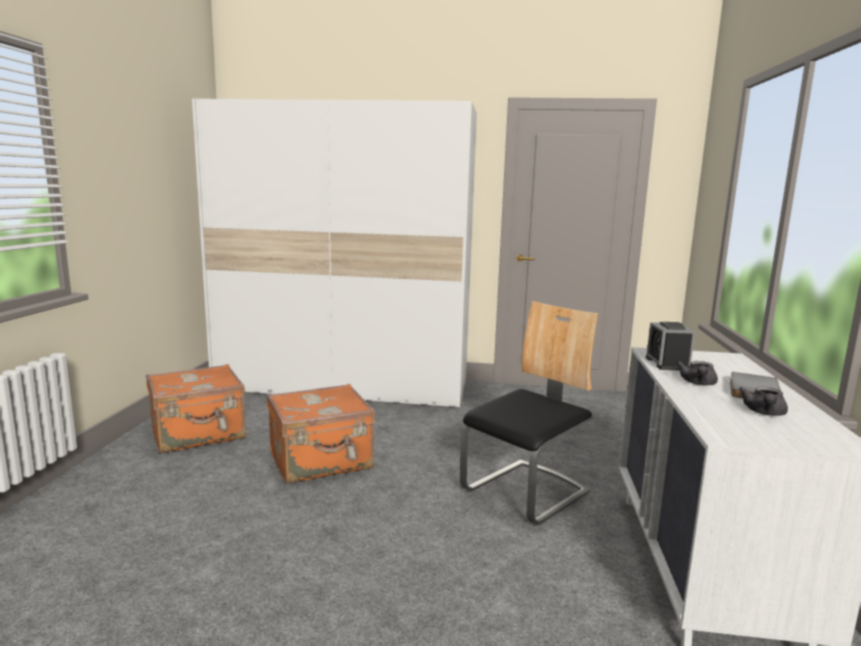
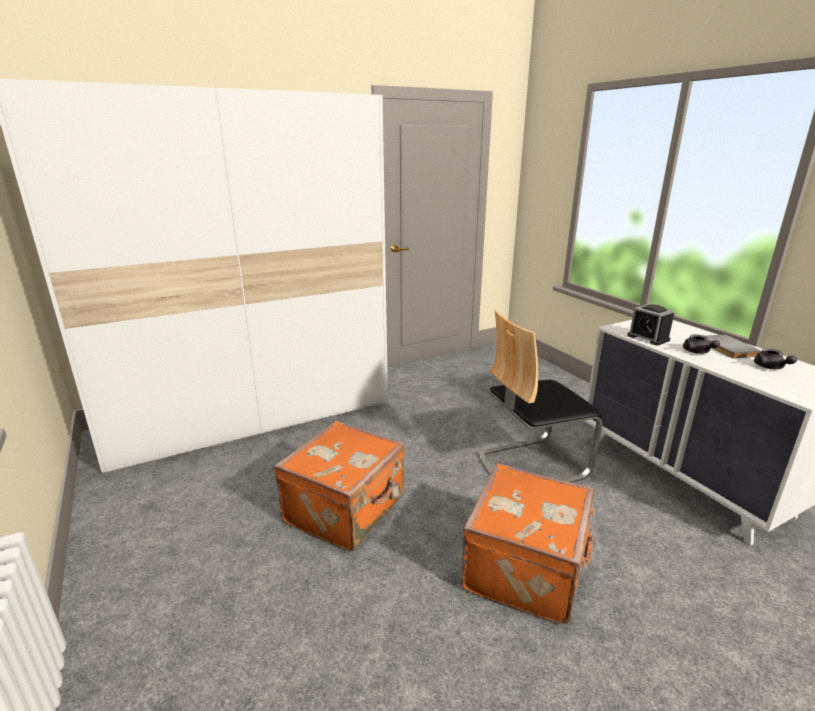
camera: 35 degrees left, 10 degrees up
orange suitcase [146,364,246,454] -> orange suitcase moved to [461,463,595,625]
chair [460,301,598,525] -> chair turned 120 degrees counterclockwise [478,310,603,483]

